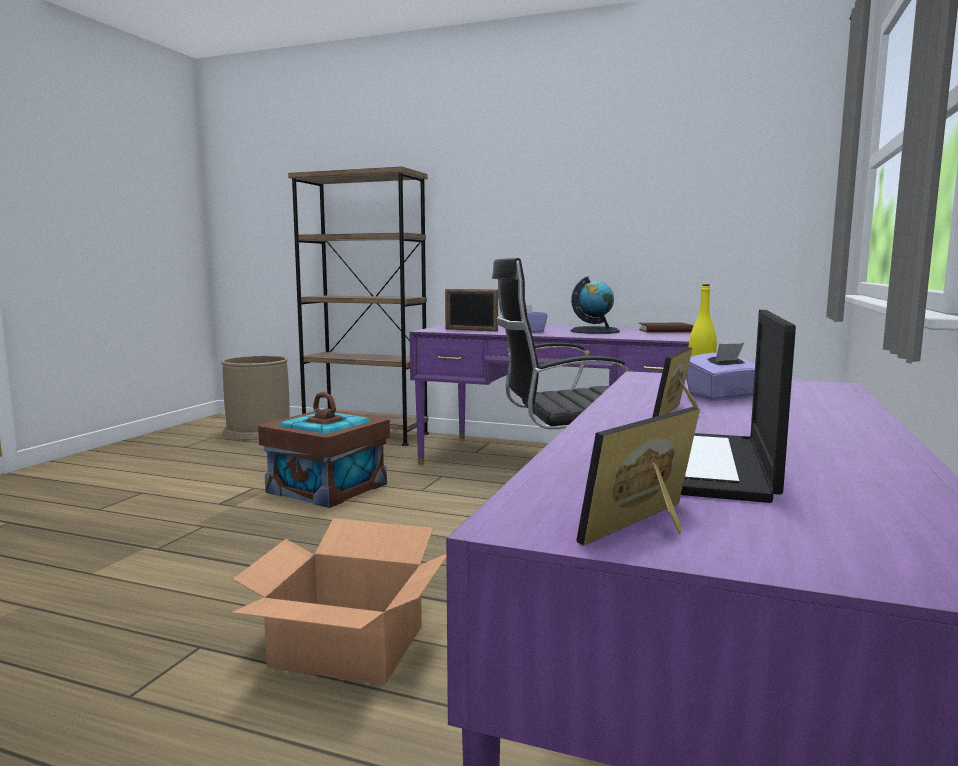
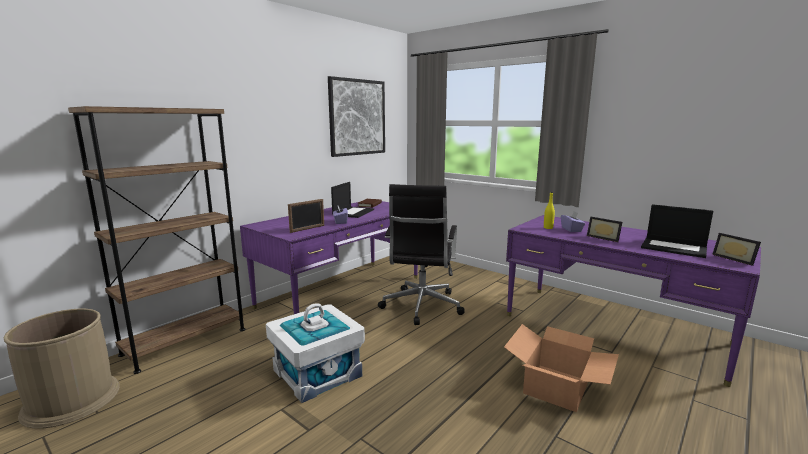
camera: 70 degrees left, 5 degrees up
brown storage box [258,392,390,508] -> white storage box [266,303,365,403]
globe [570,276,620,334] -> laptop [331,182,374,218]
none -> picture [328,76,385,157]

